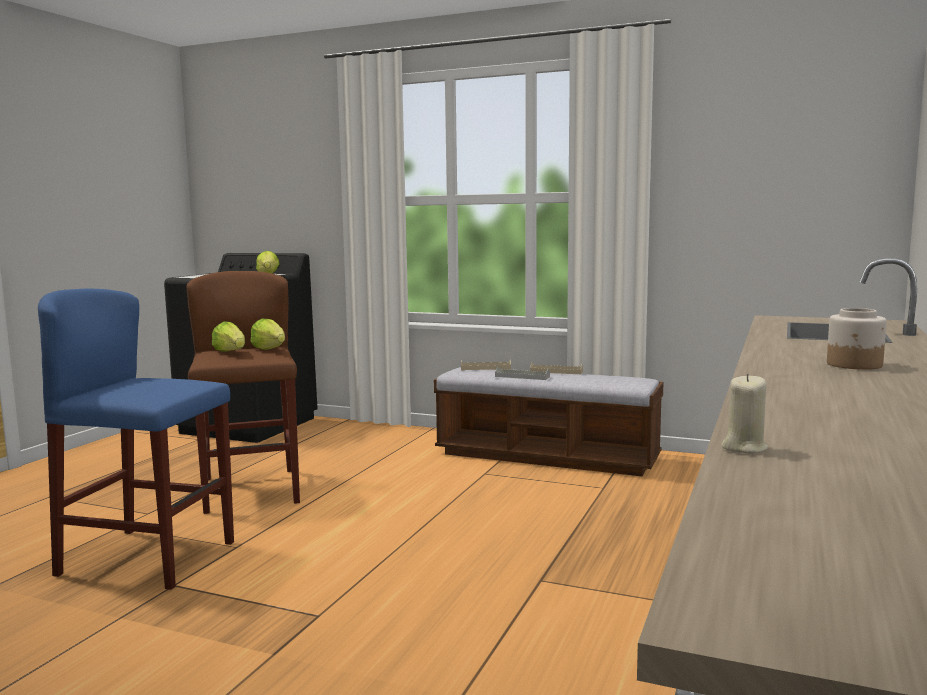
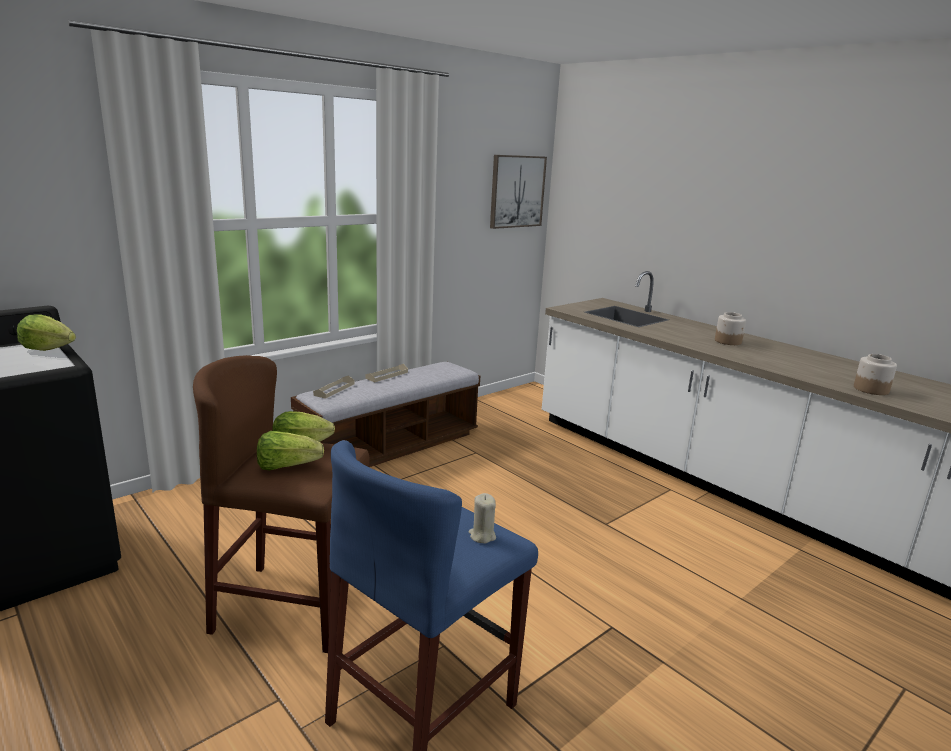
camera: 65 degrees left, 10 degrees up
grey tray [495,367,550,380] -> none
beige candle [721,374,768,454] -> beige candle moved to [469,493,496,543]
none -> picture [490,155,547,229]
none -> jar [854,354,897,395]

